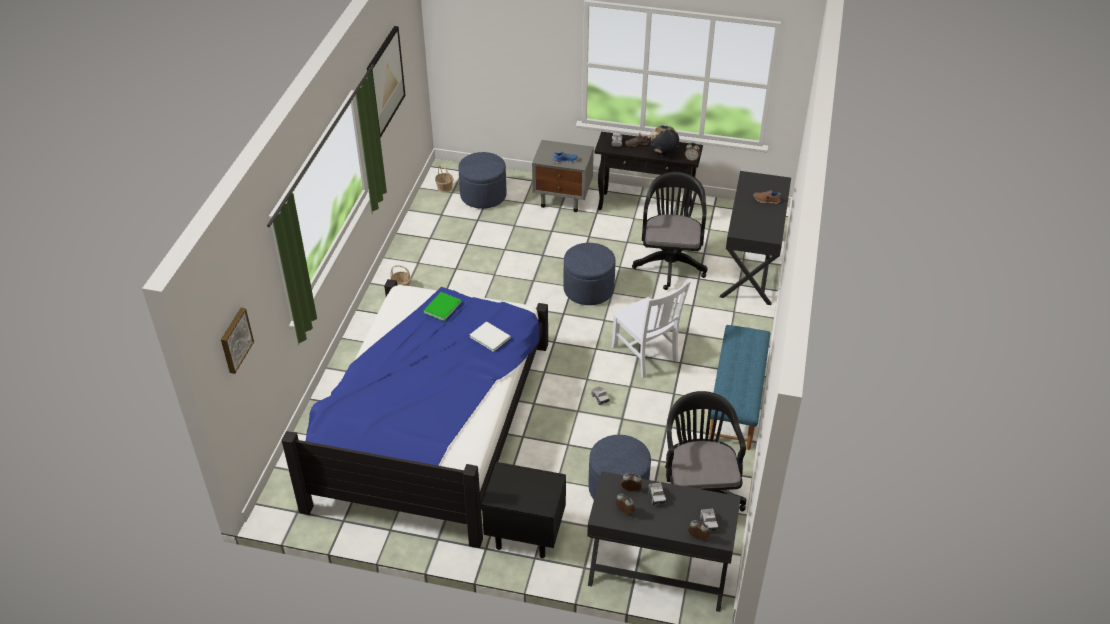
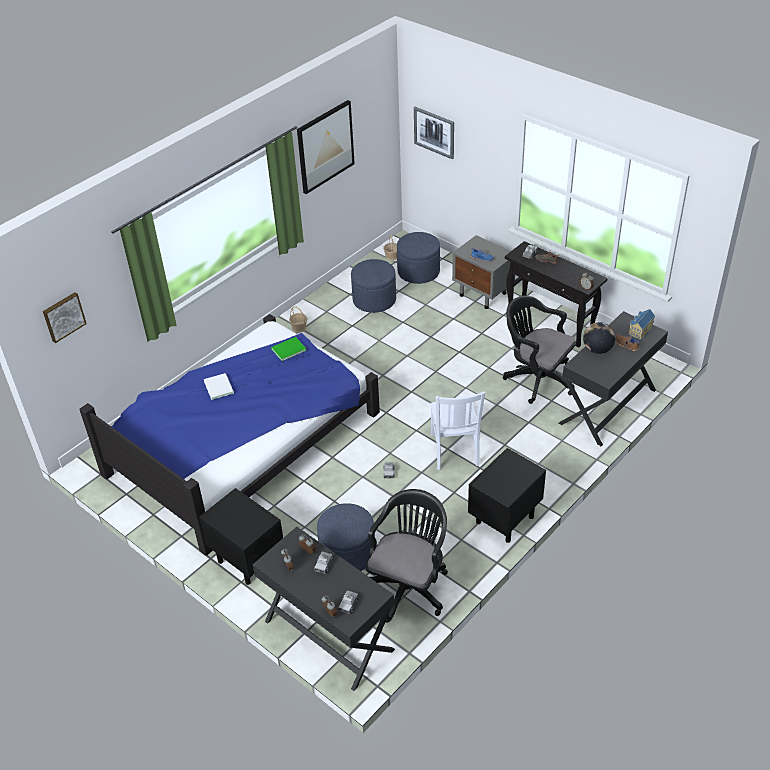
camera: 30 degrees right, 0 degrees up
white book [470,321,511,352] -> white book moved to [204,373,234,400]
blue ottoman [564,243,616,305] -> blue ottoman moved to [351,259,396,313]
black office chair [632,172,708,290] -> black office chair turned 90 degrees counterclockwise [503,296,576,404]
globe [649,125,679,156] -> globe moved to [583,322,615,354]
blue bench [709,325,770,450] -> black nightstand [468,448,546,543]
none -> picture [414,107,454,160]
none -> toy house [628,309,655,341]

